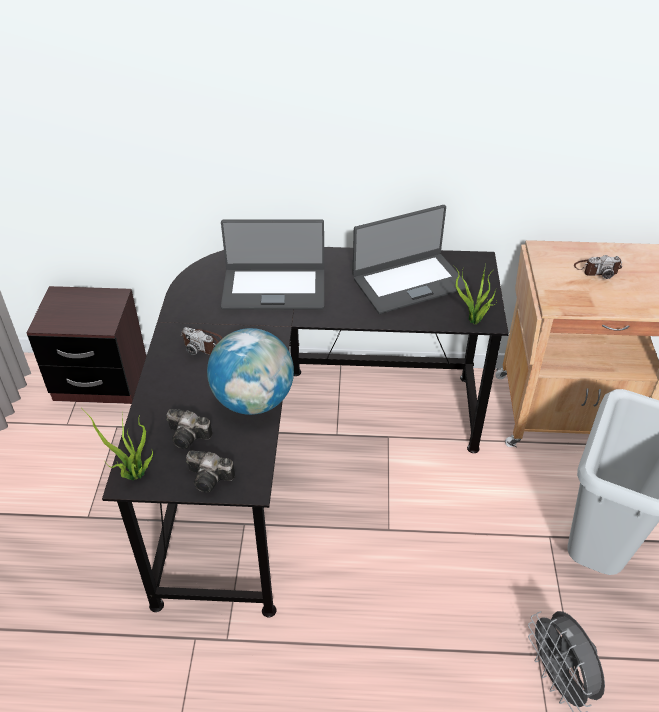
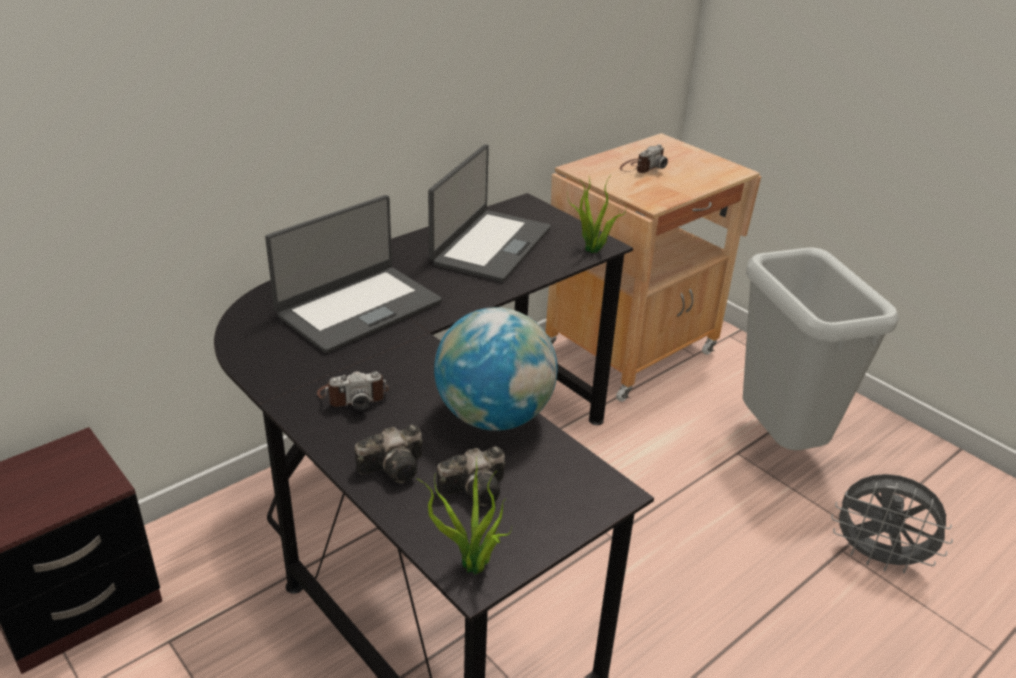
camera: 45 degrees left, 10 degrees down
camera [186,450,235,493] -> camera moved to [355,425,423,483]

